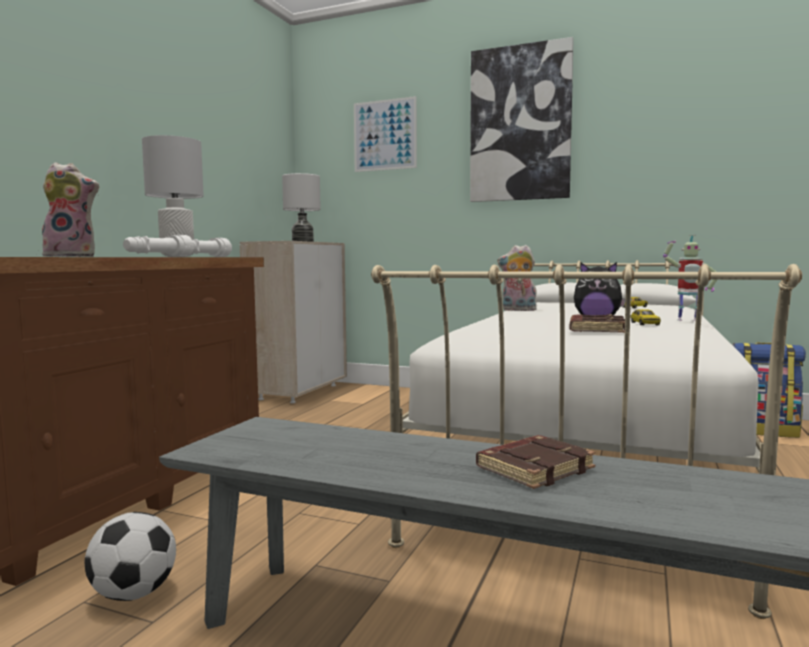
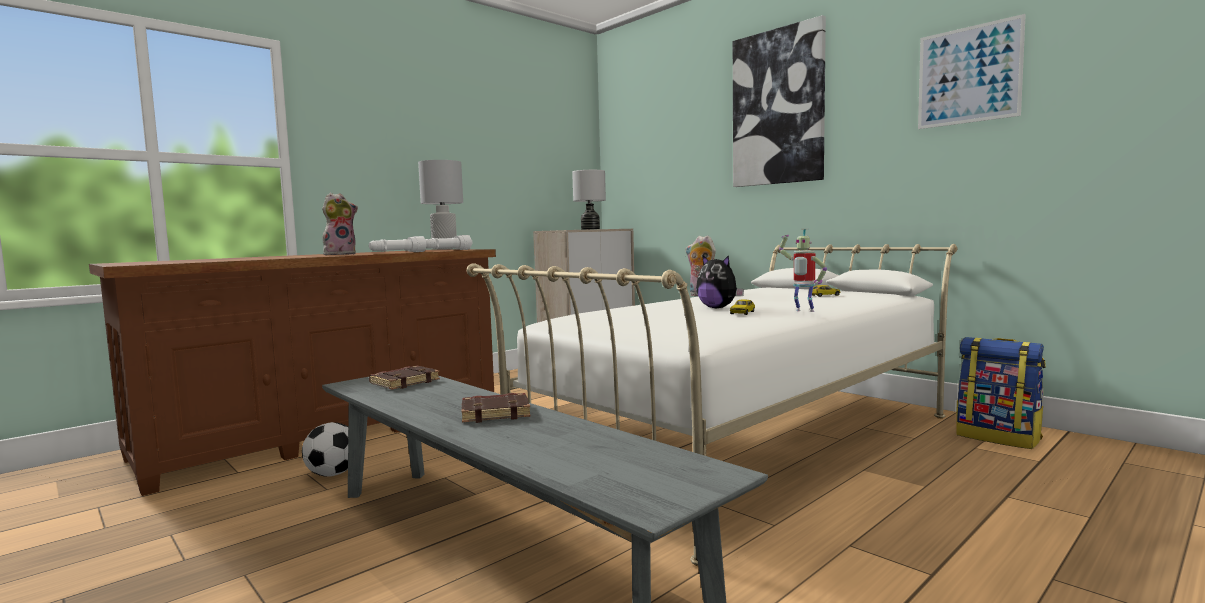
camera: 25 degrees right, 0 degrees up
plush toy [38,162,99,257] -> plush toy turned 60 degrees counterclockwise [322,193,358,255]
picture [354,96,417,172] -> picture moved to [918,14,1026,129]
brown book [570,314,625,333] -> brown book moved to [369,366,440,390]

